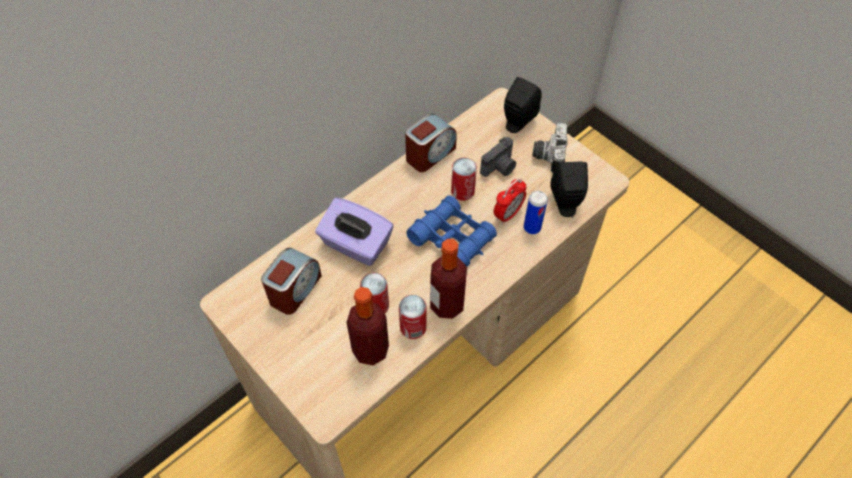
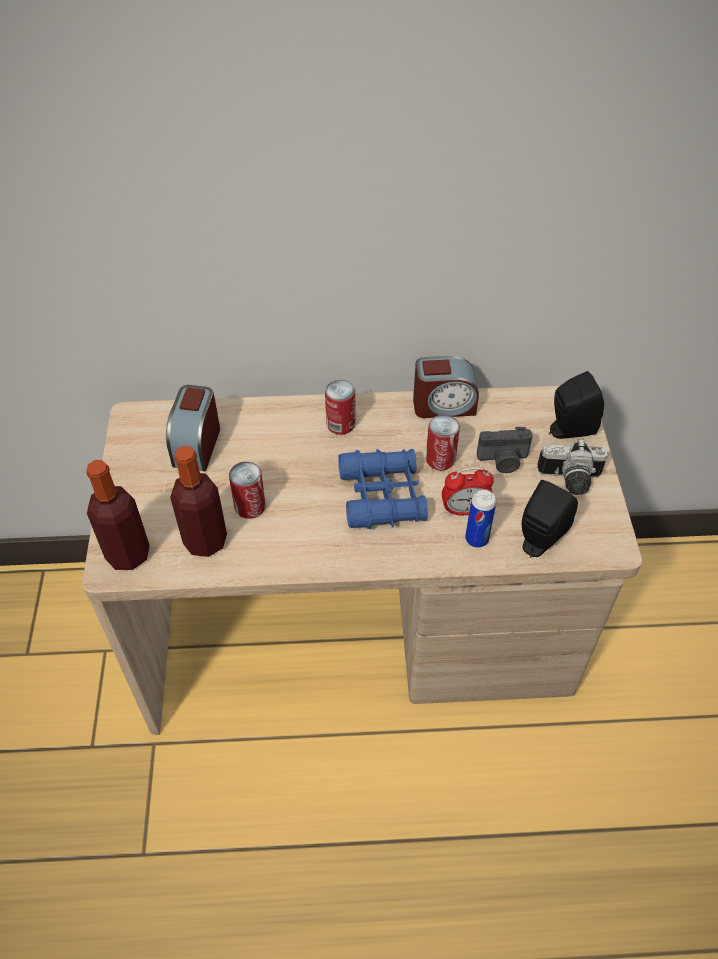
camera: 40 degrees right, 5 degrees down
alarm clock [261,248,322,315] -> alarm clock turned 120 degrees clockwise [166,385,220,471]
purple tissue box [315,197,393,266] -> none
can [399,295,427,339] -> can moved to [325,380,355,435]
bottle [430,239,467,319] -> bottle moved to [86,460,150,570]
camera [532,123,567,173] -> camera turned 135 degrees counterclockwise [537,439,608,495]

